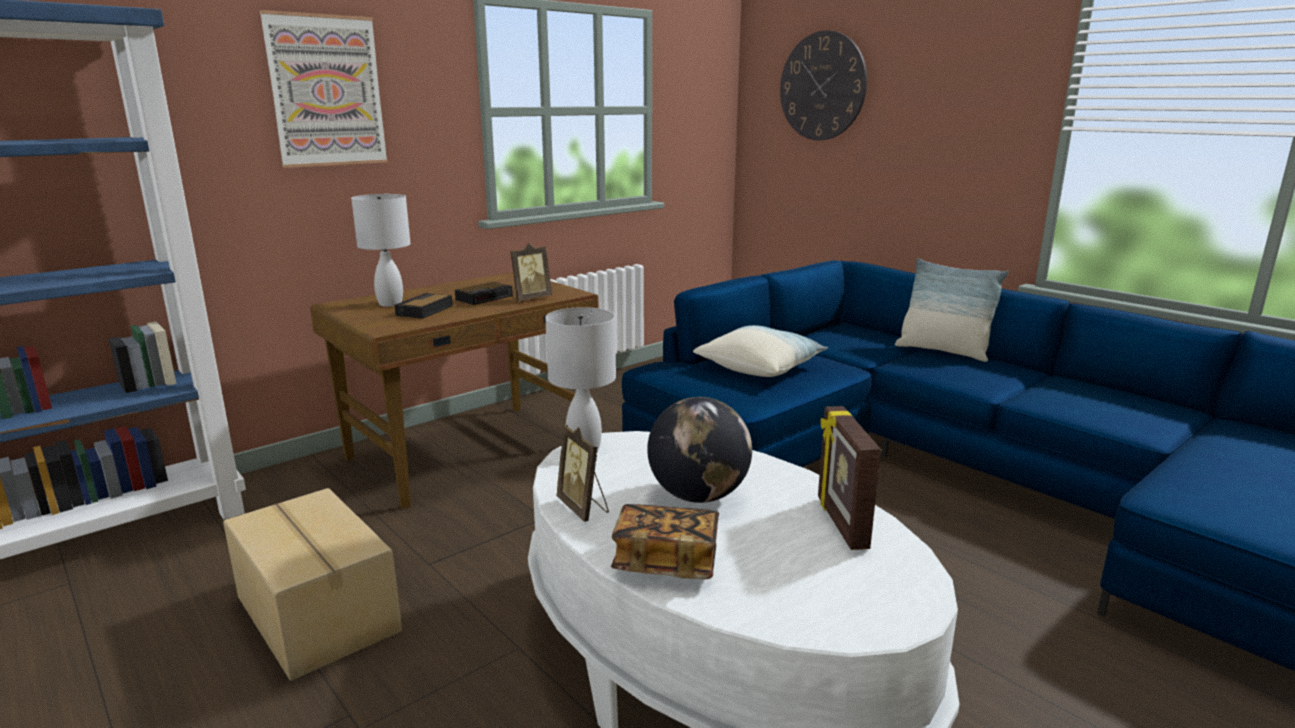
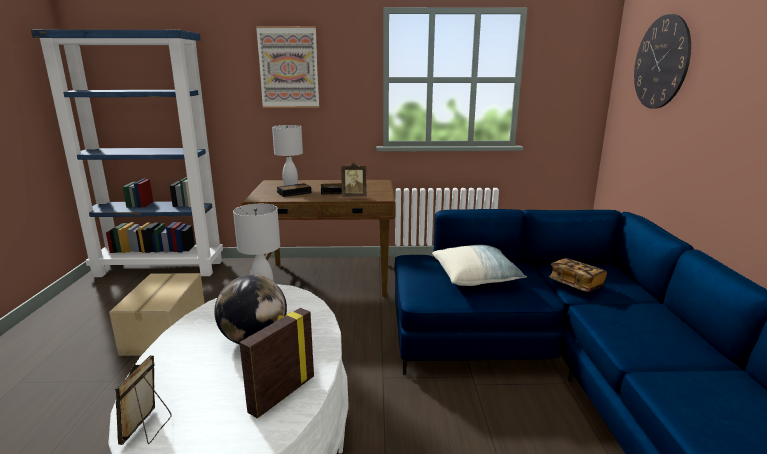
camera: 40 degrees right, 0 degrees up
picture frame [556,425,609,522] -> picture frame moved to [115,355,172,445]
book [611,504,719,579] -> book moved to [548,258,607,292]
pillow [895,258,1009,362] -> none

